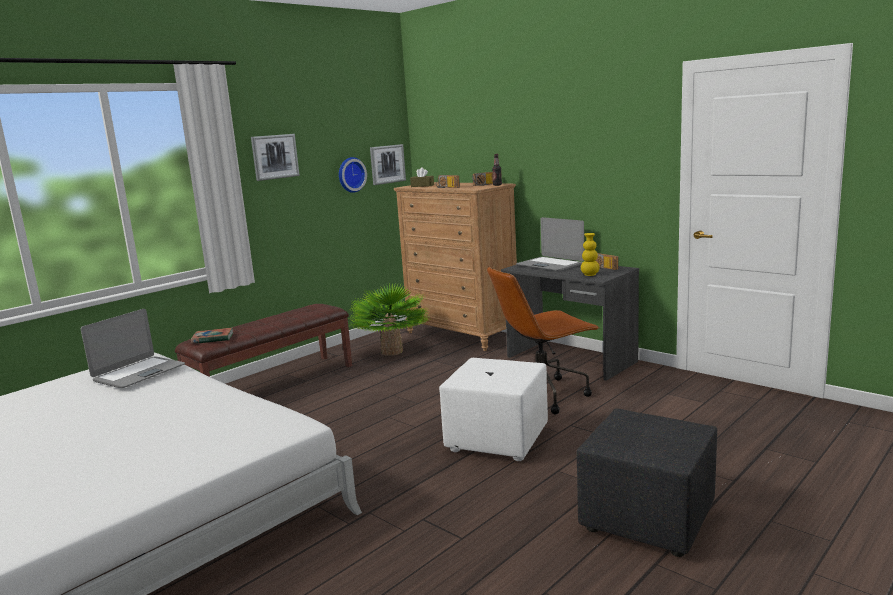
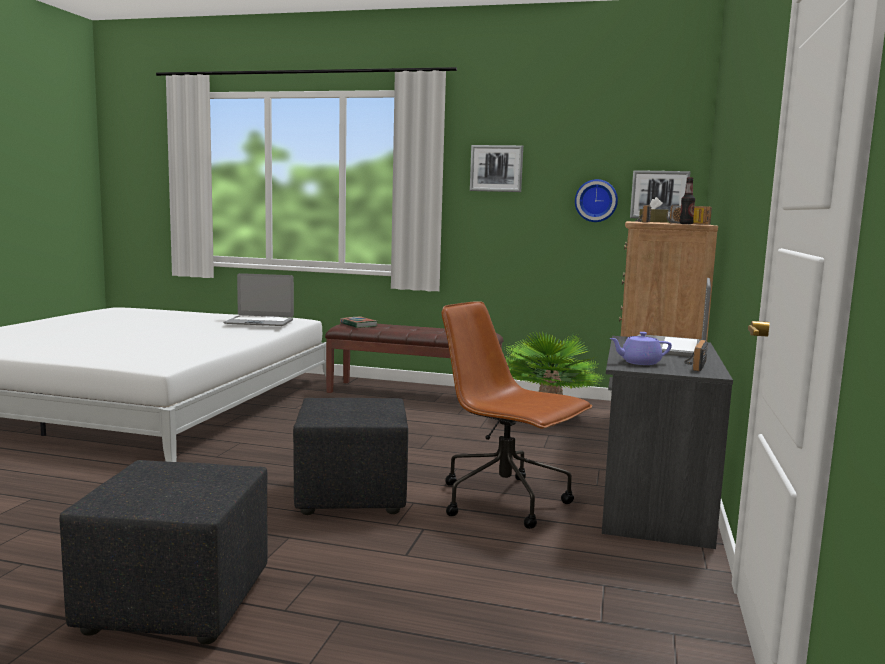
camera: 60 degrees right, 5 degrees down
white ottoman [439,358,548,461] -> black ottoman [293,398,408,515]
yellow vase [581,233,600,276] -> purple teapot [610,332,672,365]

